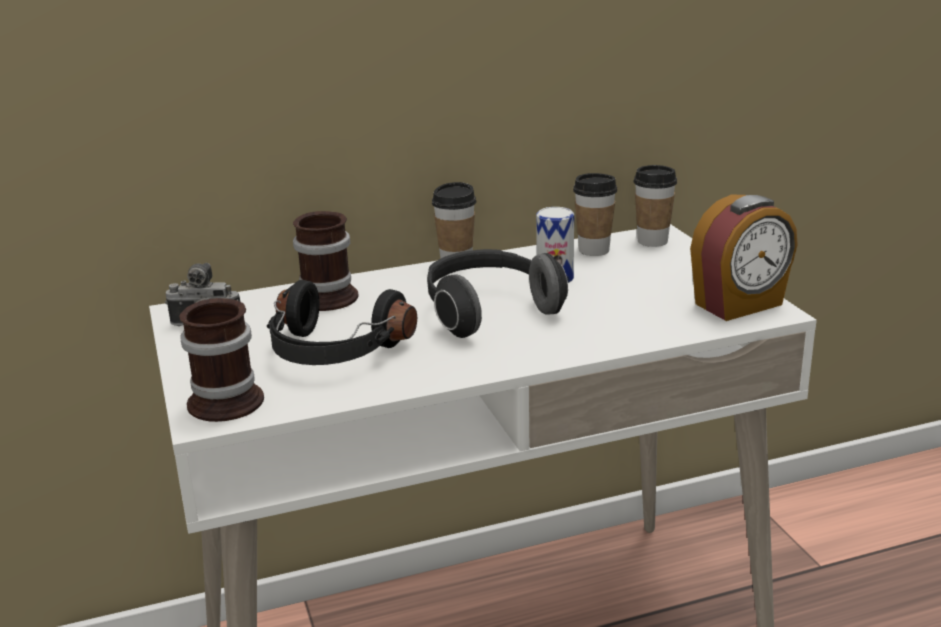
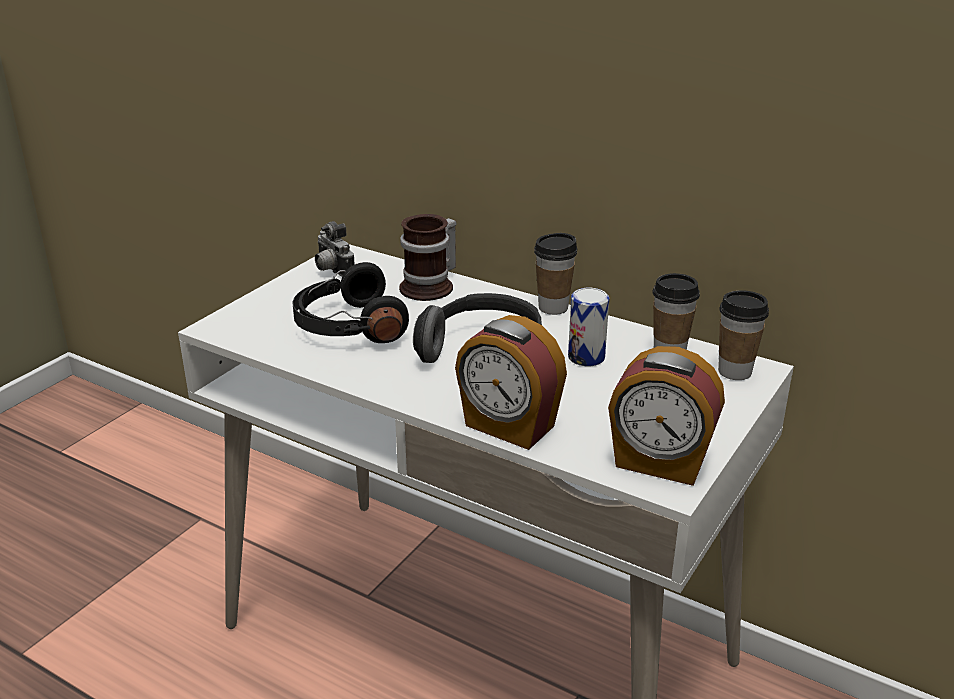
camera: 50 degrees right, 5 degrees up
mug [179,298,264,422] -> none
none -> alarm clock [455,315,567,450]

